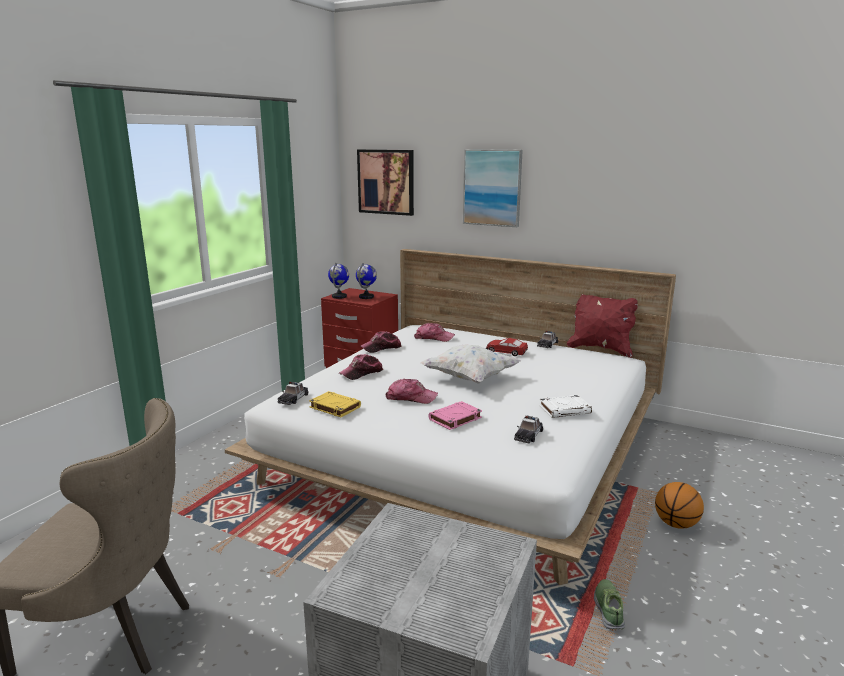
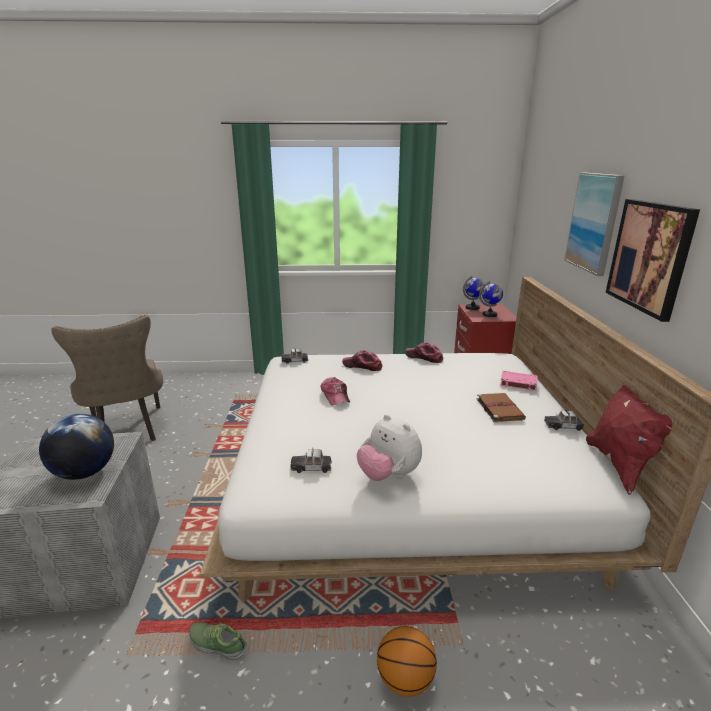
camera: 60 degrees right, 5 degrees up
yellow book [309,391,361,417] -> none
picture [357,149,414,216] -> picture moved to [606,199,700,322]
cap [414,323,455,342] -> none
white pillow [420,344,521,384] -> none
pink book [428,401,482,430] -> pink book moved to [500,371,537,391]
toy car [485,338,528,356] -> brown book [476,393,526,422]
white book [539,395,592,418] -> plush toy [357,414,422,481]
shoe [594,579,625,630] -> shoe turned 135 degrees counterclockwise [189,622,247,661]
none -> globe [39,414,114,480]

